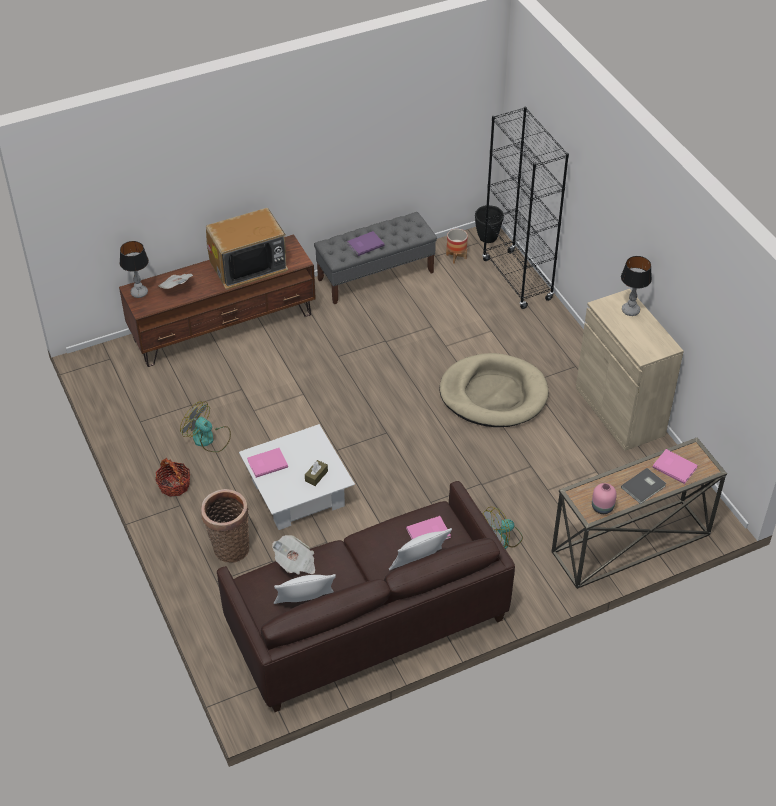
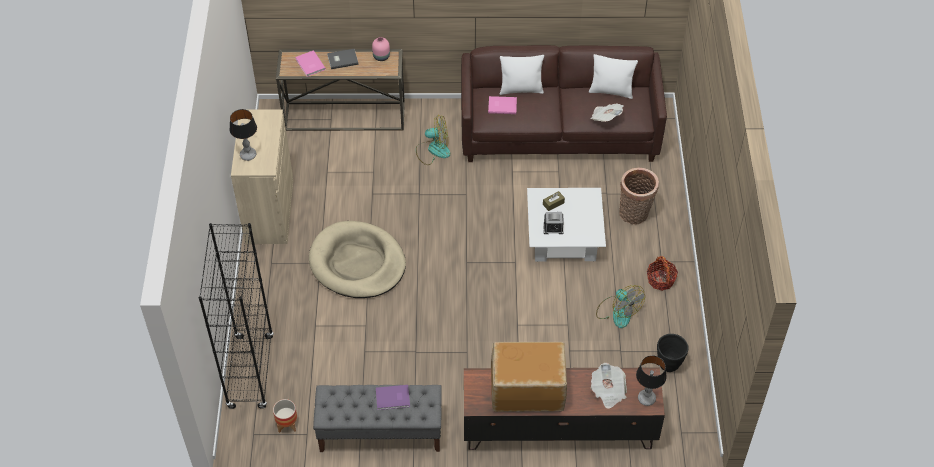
camera: 155 degrees left, 5 degrees up
pink book [247,448,288,478] -> none
black planter [475,205,504,243] -> black planter moved to [657,334,689,372]
none -> alarm clock [543,212,564,234]

